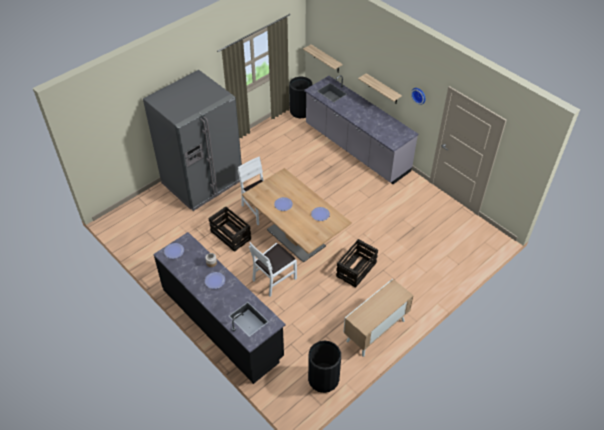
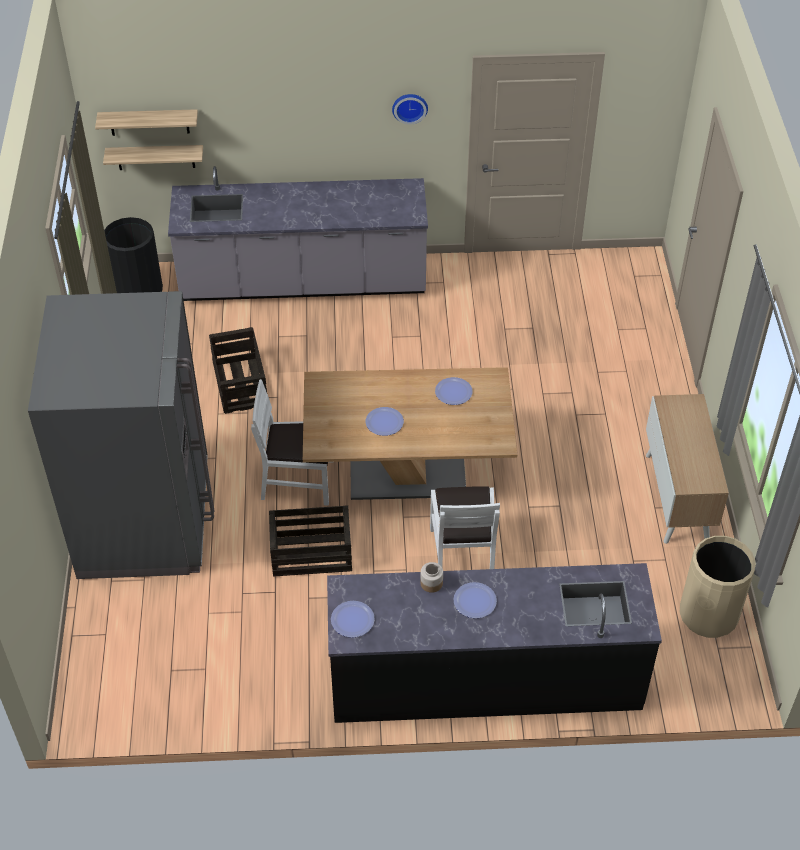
camera: 50 degrees left, 0 degrees up
black trash can [308,340,341,393] -> beige trash can [680,536,755,638]
crate [336,239,378,288] -> crate moved to [209,327,267,414]
shelf [358,73,402,104] -> shelf moved to [95,109,198,136]

